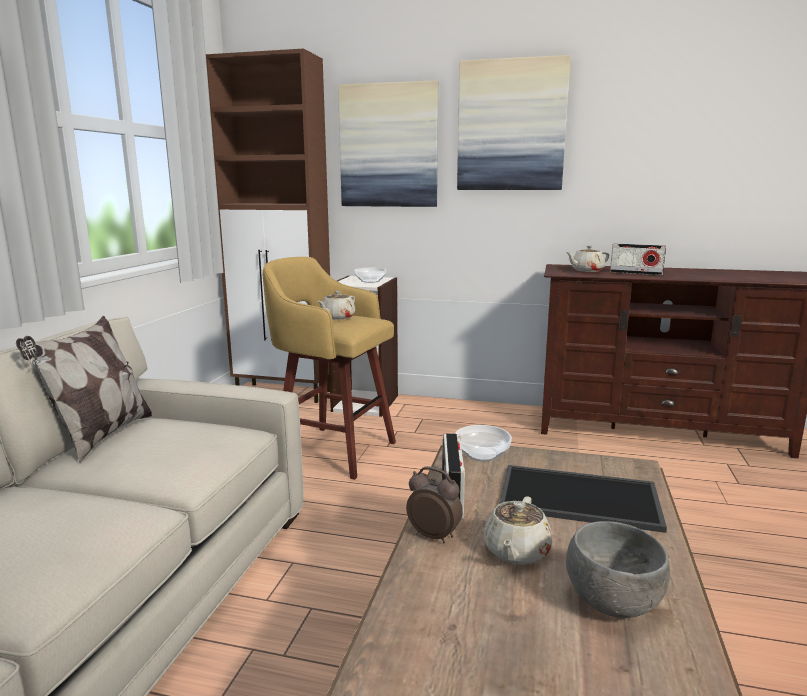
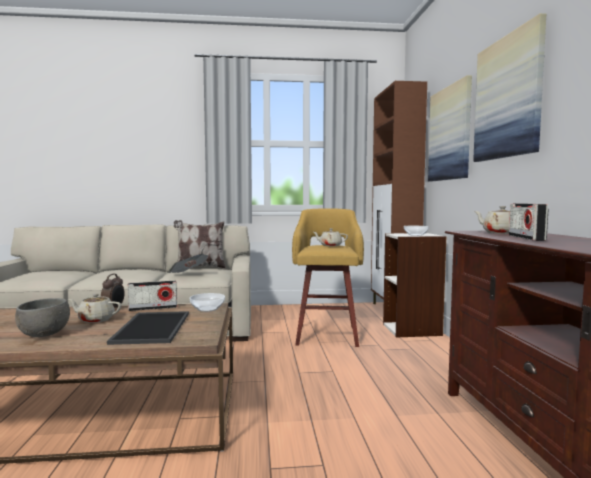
camera: 70 degrees right, 10 degrees down
none -> newspaper [168,254,208,273]

